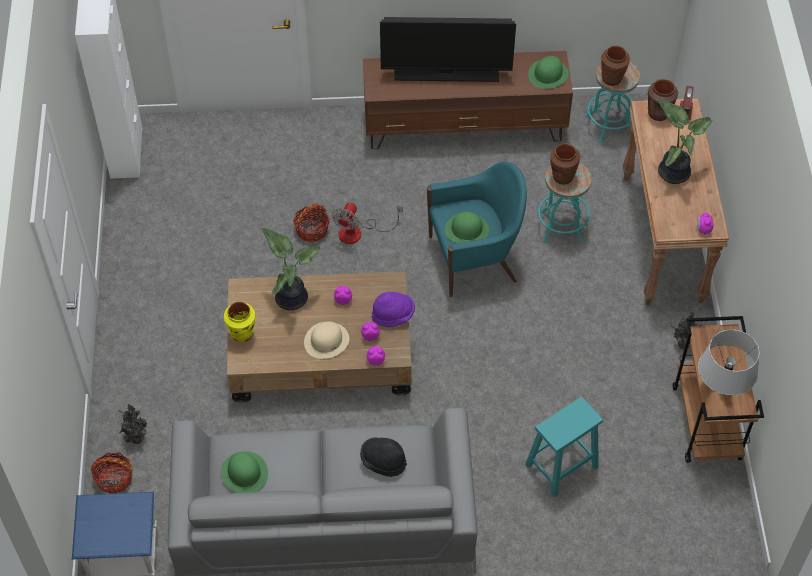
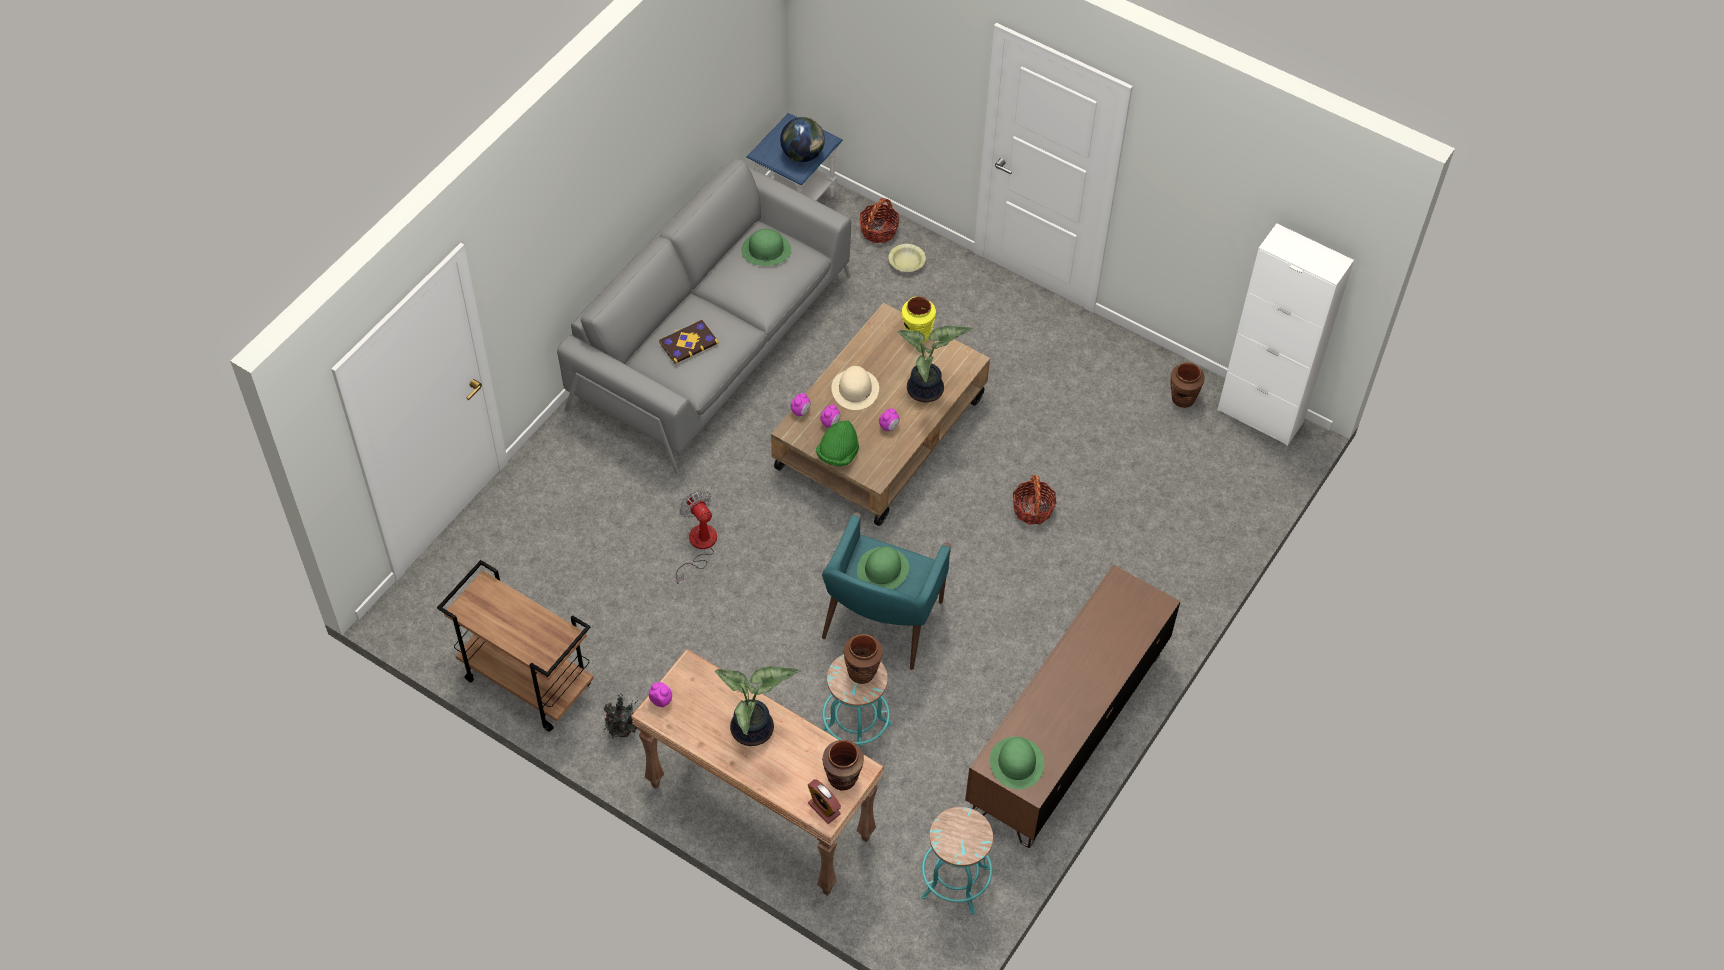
camera: 125 degrees right, 0 degrees up
potted plant [118,404,147,444] -> yellow bowl [889,244,926,272]
fan [332,203,403,244] -> fan moved to [676,490,717,584]
black hat [360,437,407,477] -> book [659,320,719,364]
purple hat [372,292,415,327] -> green hat [816,421,859,466]
television [380,17,516,82] -> none
turquoise stool [525,397,603,497] -> none
brown vase [601,46,630,86] -> brown vase moved to [1170,362,1205,408]
grey table lamp [698,330,759,395] -> none
none -> globe [780,117,825,162]

